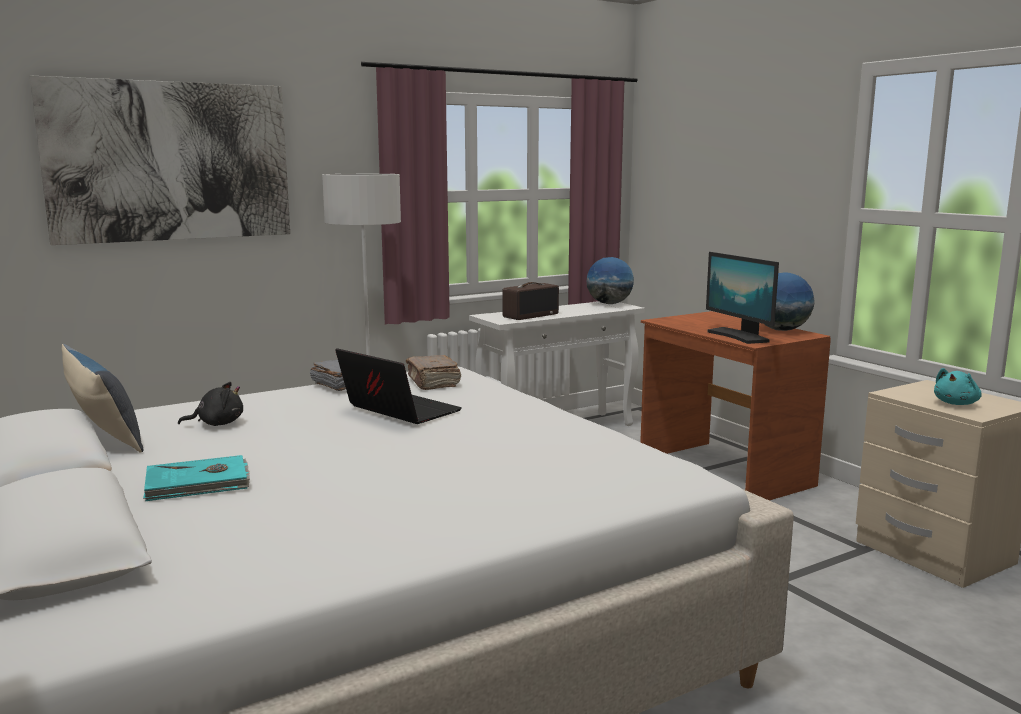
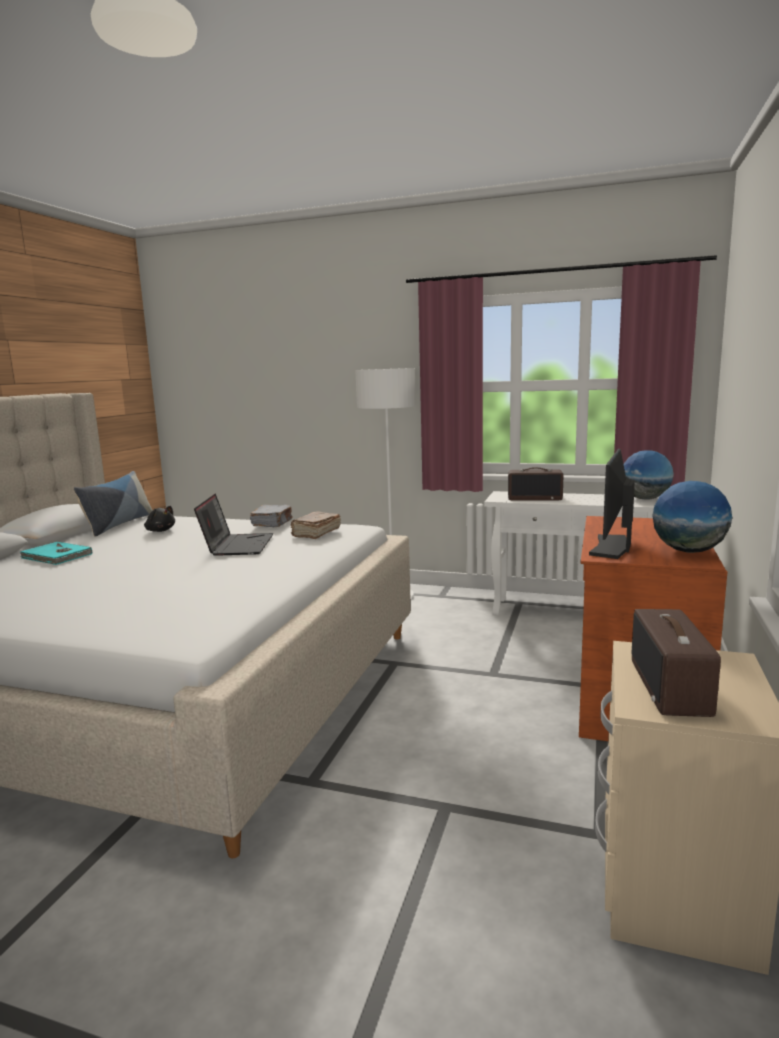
camera: 50 degrees right, 0 degrees up
picture [30,75,290,245] -> none
turquoise plush toy [934,368,982,405] -> radio [631,609,721,717]

